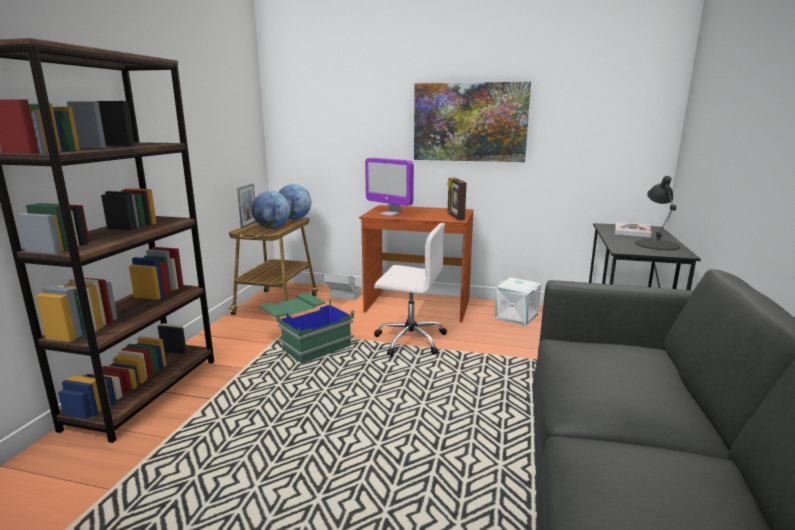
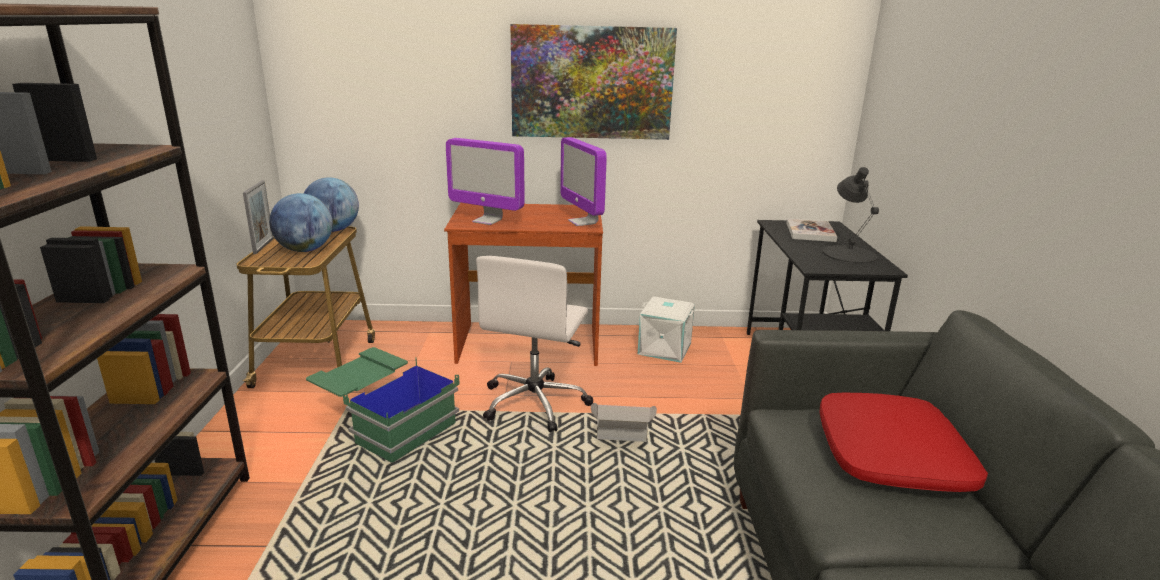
camera: 15 degrees left, 5 degrees up
cardboard box [323,273,361,300] -> cardboard box moved to [591,403,657,442]
white office chair [374,223,447,356] -> white office chair turned 105 degrees clockwise [476,256,593,432]
picture frame [447,178,467,220] -> monitor [560,137,607,226]
none -> red pillow [819,392,988,492]

